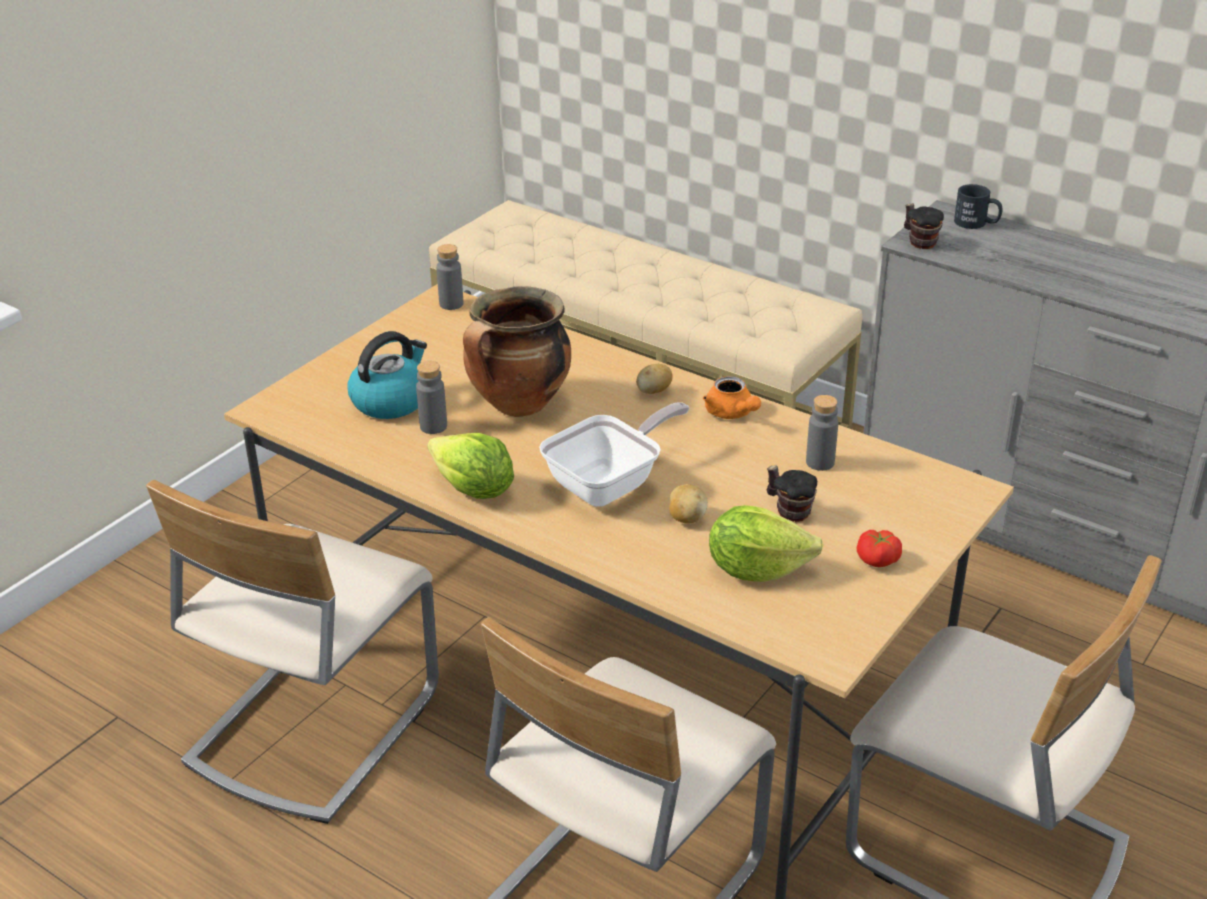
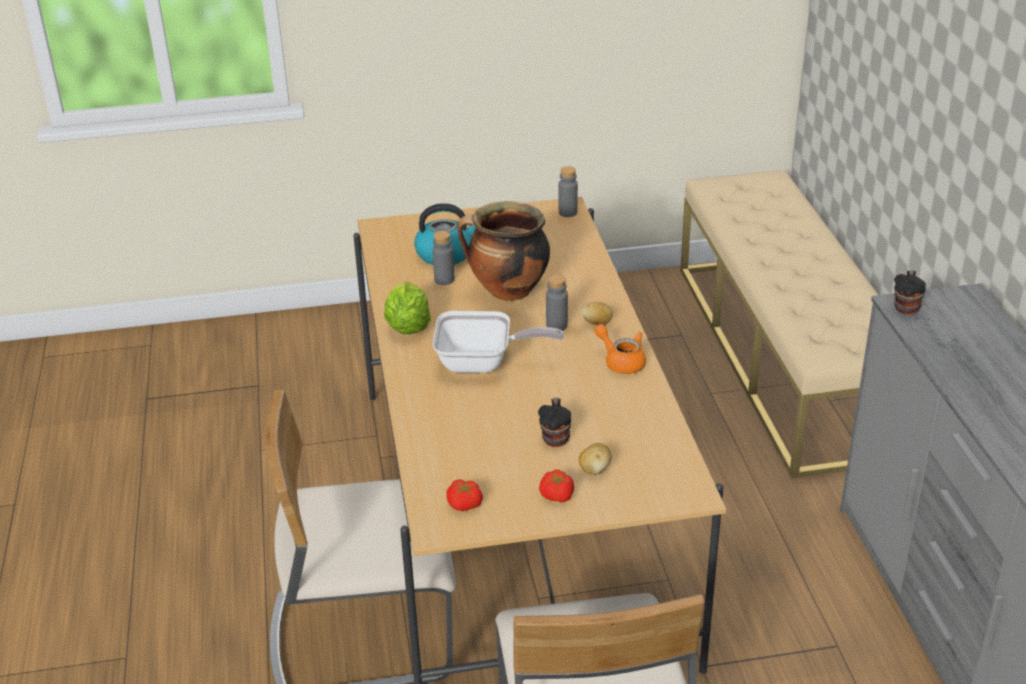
camera: 45 degrees right, 0 degrees up
beige chair [146,480,439,824] -> none
potato [669,484,708,524] -> potato moved to [578,443,612,475]
orange teapot [703,376,761,419] -> orange teapot turned 120 degrees clockwise [594,324,646,374]
lettuce [709,505,823,582] -> none
grey bottle [806,395,838,471] -> grey bottle moved to [546,274,568,331]
black mug [954,184,1003,229] -> none
none -> tomato [446,479,483,511]

